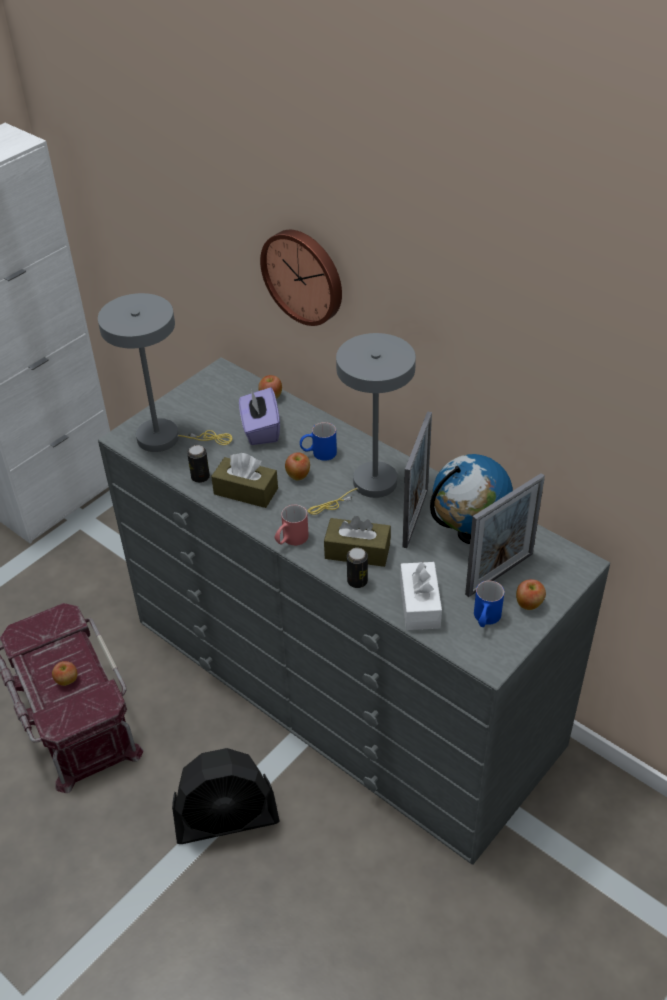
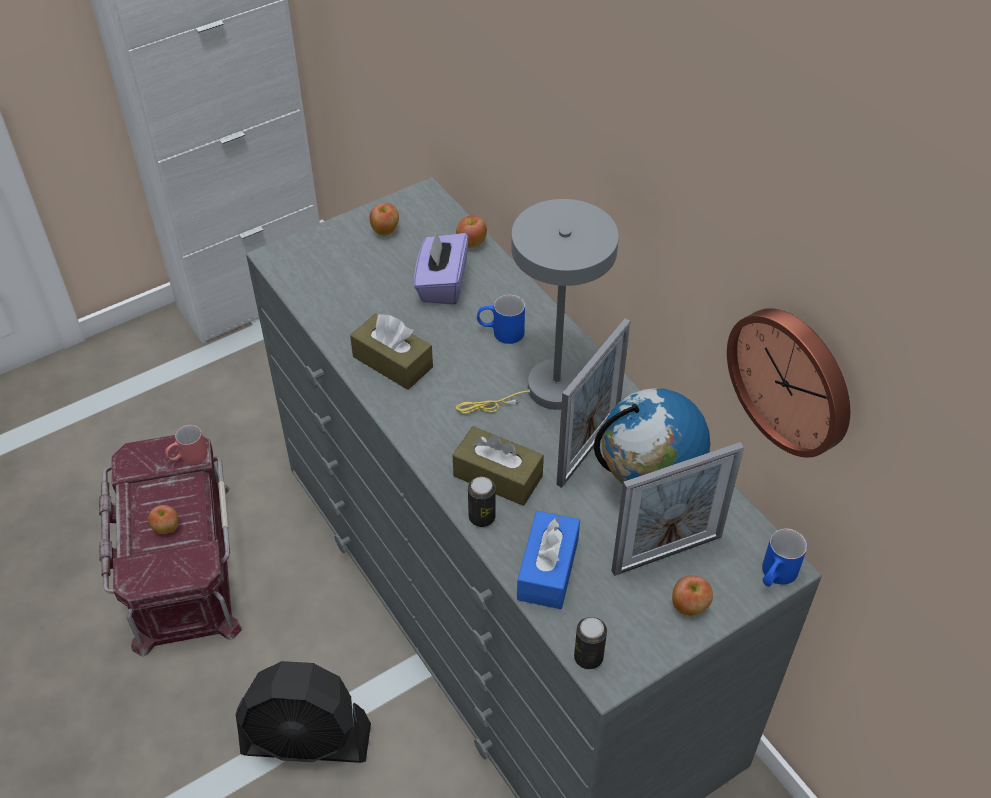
camera: 15 degrees right, 5 degrees up
grey table lamp [98,293,232,452] -> none
can [187,445,210,483] -> can moved to [574,617,607,669]
wall clock [260,230,342,326] -> wall clock moved to [727,308,850,458]
red mug [275,505,309,546] -> red mug moved to [165,425,207,465]
apple [285,452,310,480] -> apple moved to [369,203,399,236]
white tissue box [400,561,442,630] -> blue tissue box [517,511,580,609]
blue mug [474,581,504,627] -> blue mug moved to [762,529,807,587]

